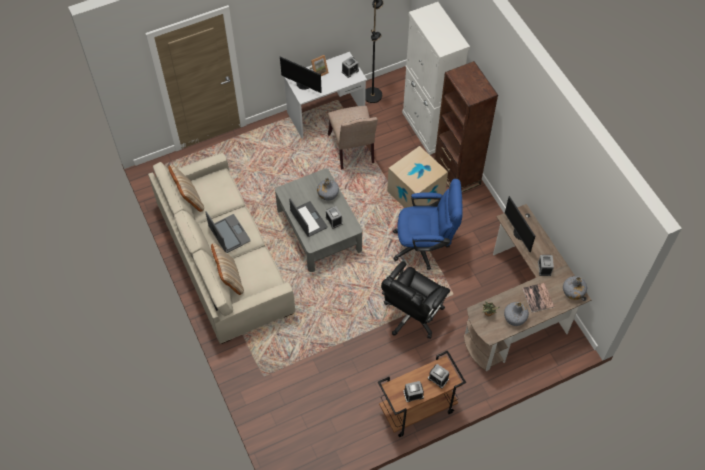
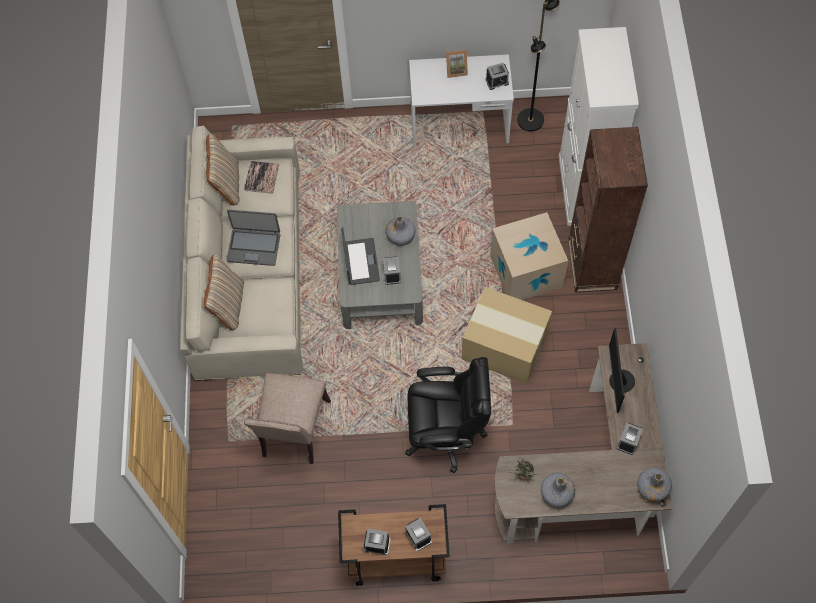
camera: 25 degrees right, 5 degrees up
laptop [205,211,251,253] -> laptop turned 105 degrees clockwise [226,210,280,266]
monitor [280,57,322,93] -> none
beige chair [328,106,378,169] -> beige chair moved to [244,373,331,464]
black office chair [381,261,450,339] -> black office chair turned 150 degrees counterclockwise [405,357,491,473]
blue office chair [393,179,463,270] -> cardboard box [462,287,552,384]
book [522,283,555,313] -> book moved to [244,161,279,194]

